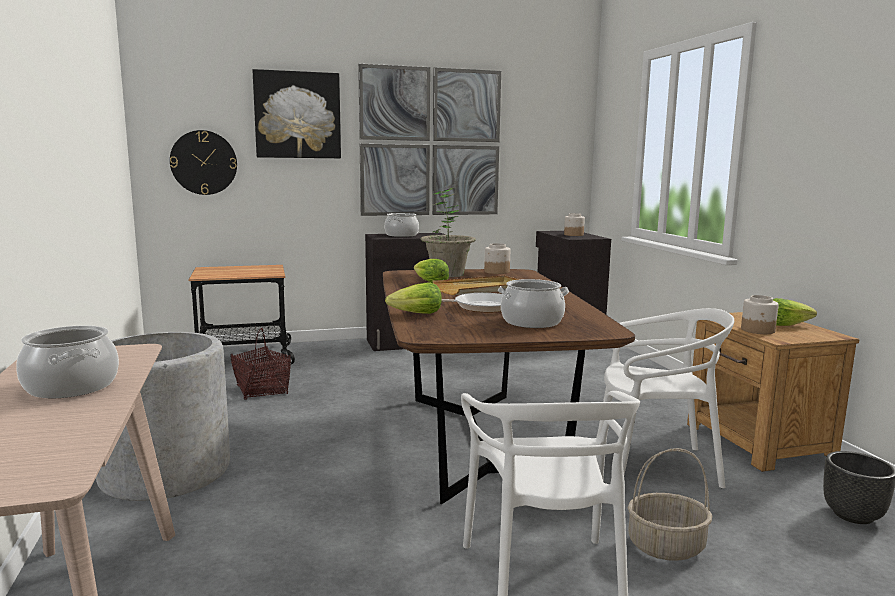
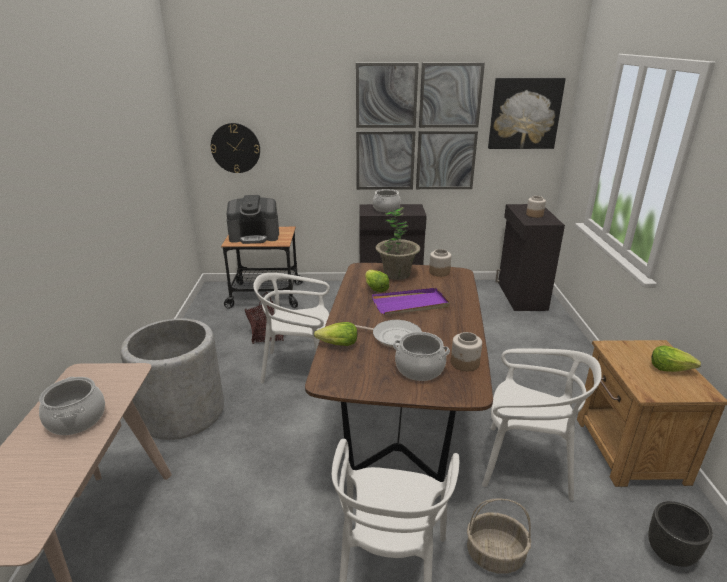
camera: 15 degrees right, 15 degrees up
picture [253,69,341,158] -> picture moved to [488,78,566,149]
beige tray [433,275,520,295] -> purple tray [372,288,450,315]
jar [741,295,779,334] -> jar moved to [451,332,482,371]
none -> coffee machine [227,195,279,244]
none -> white chair [253,273,330,384]

